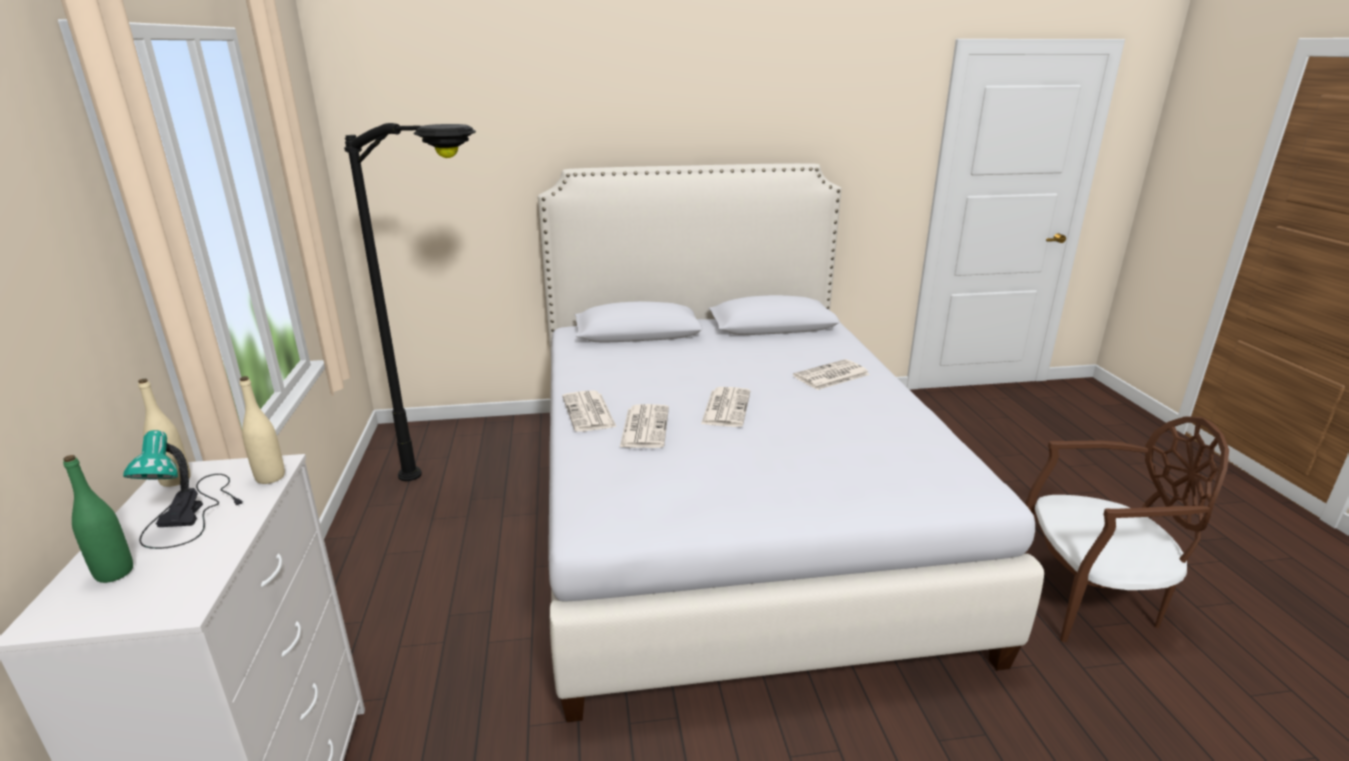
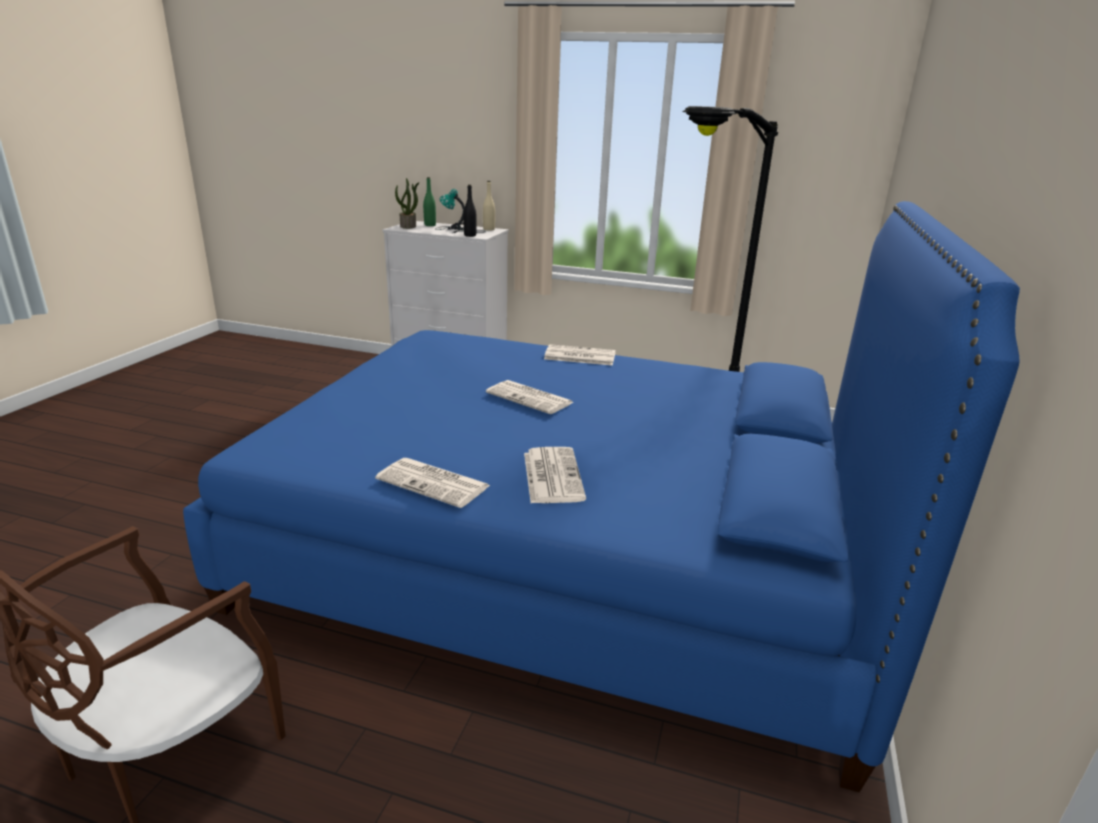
camera: 115 degrees right, 0 degrees up
beige bottle [240,376,285,484] -> black bottle [463,185,477,237]
white bed [538,163,1044,722] -> blue bed [183,201,1020,792]
newspaper [620,404,669,448] -> newspaper moved to [375,458,491,508]
none -> potted plant [395,178,420,229]

